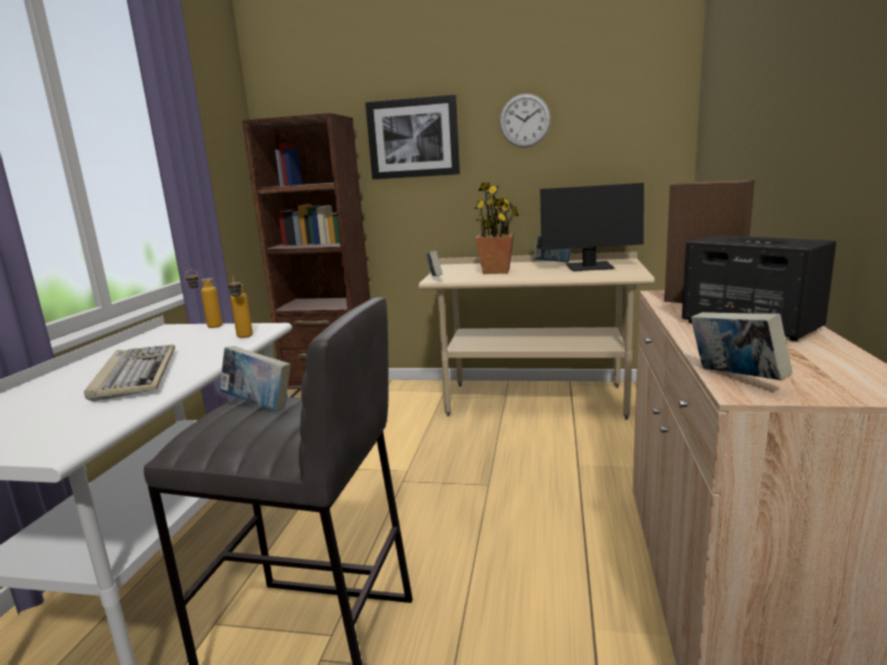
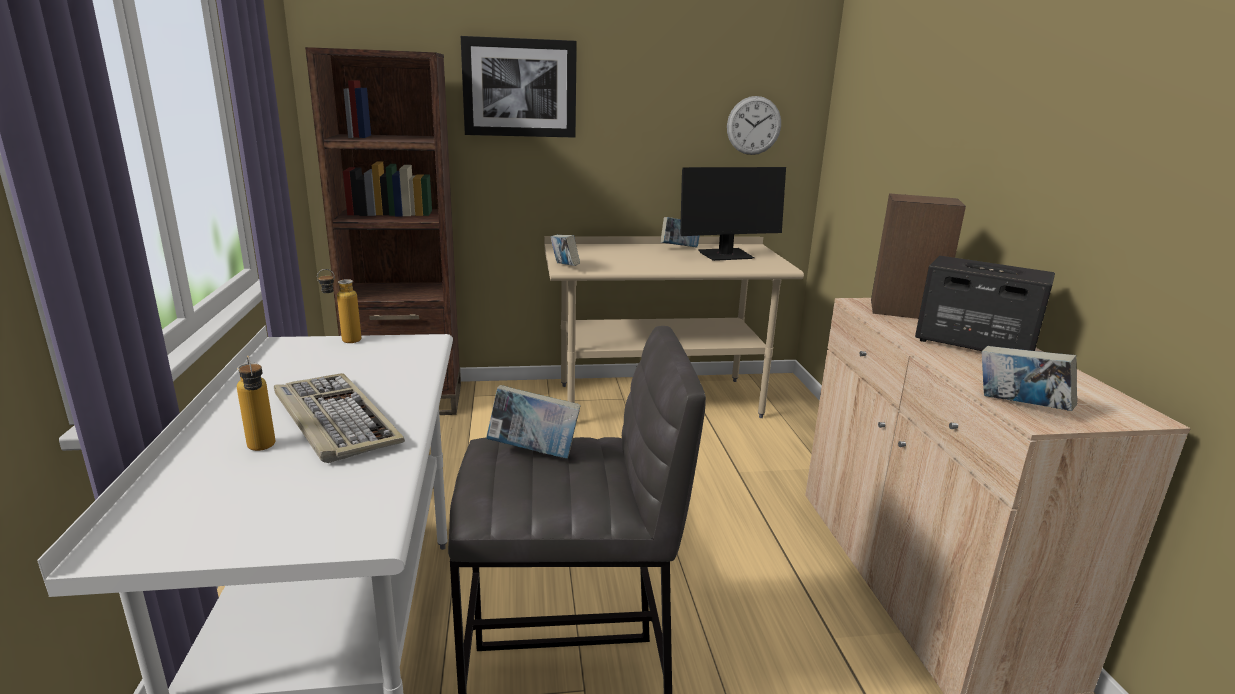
camera: 20 degrees left, 5 degrees up
bottle [228,276,253,338] -> bottle moved to [237,356,275,451]
potted plant [475,182,519,274] -> none
wall clock [500,94,551,148] -> wall clock moved to [727,96,781,155]

